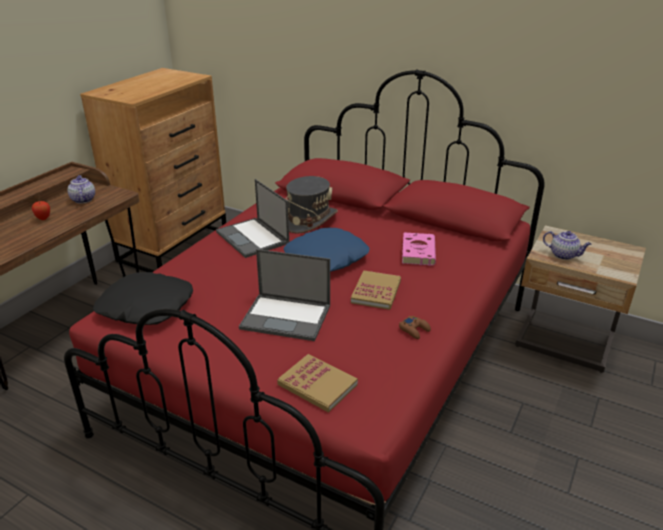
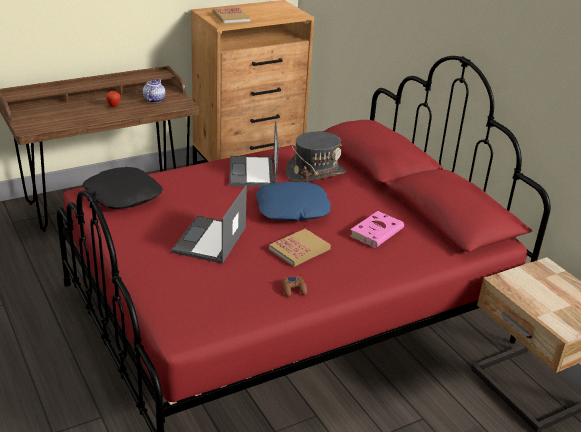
camera: 30 degrees right, 0 degrees up
laptop [239,249,330,341] -> laptop turned 60 degrees clockwise [171,185,247,264]
book [277,354,358,412] -> book moved to [213,7,250,24]
teapot [543,231,591,260] -> none

